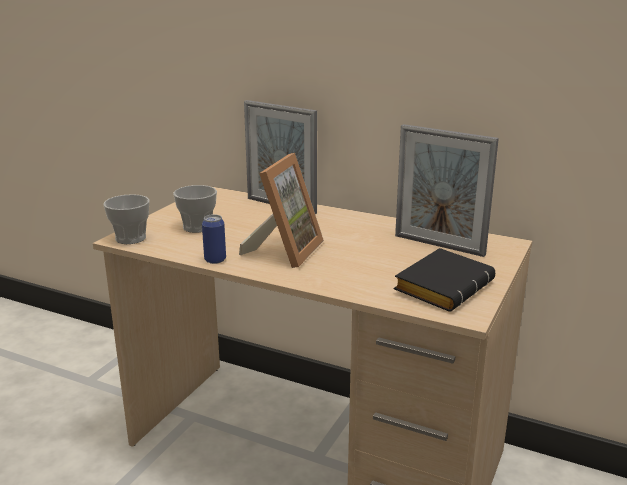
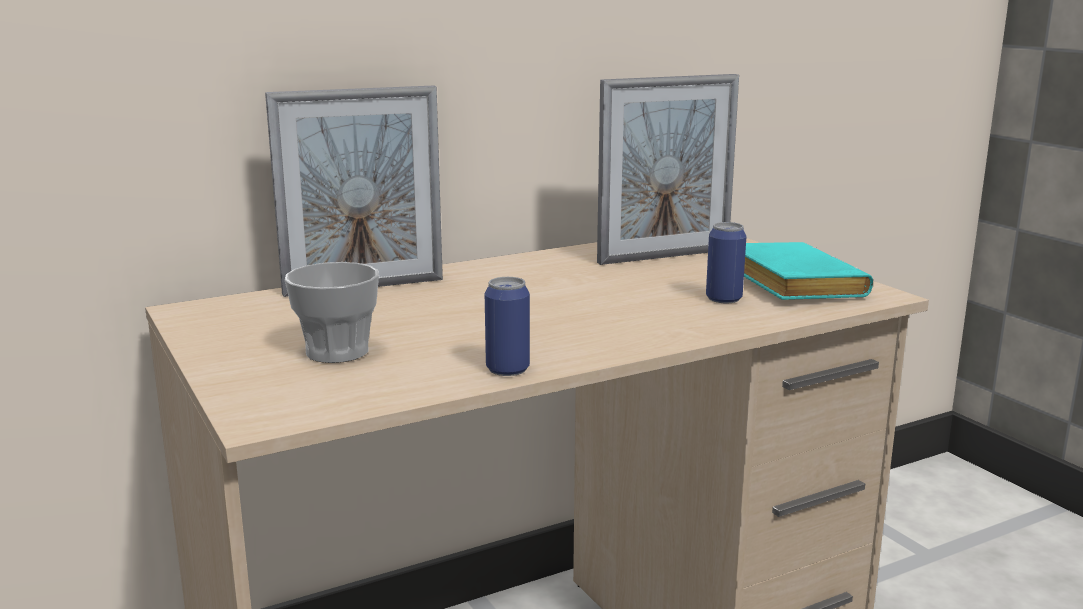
camera: 55 degrees left, 5 degrees down
cup [104,194,150,244] -> none
picture frame [239,153,324,268] -> none
black book [394,248,495,312] -> turquoise book [744,242,873,300]
none -> can [706,222,746,303]

